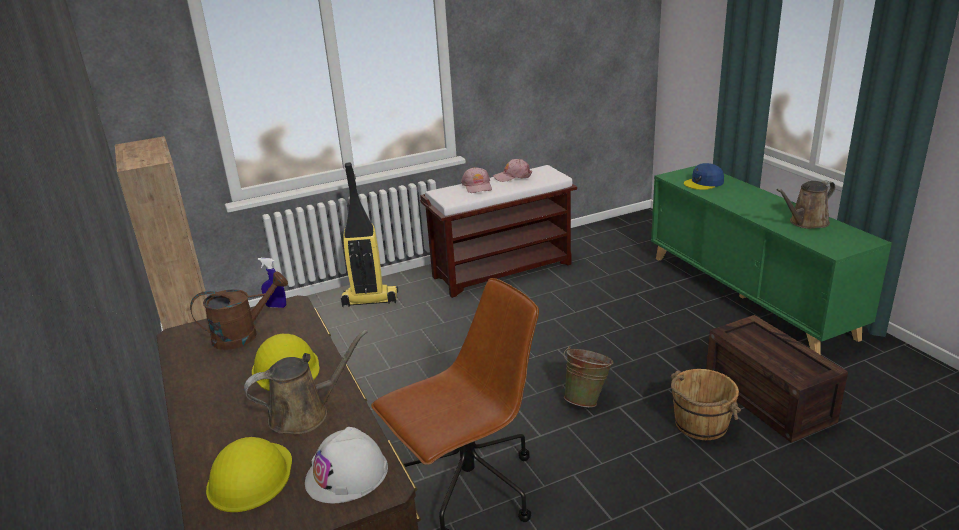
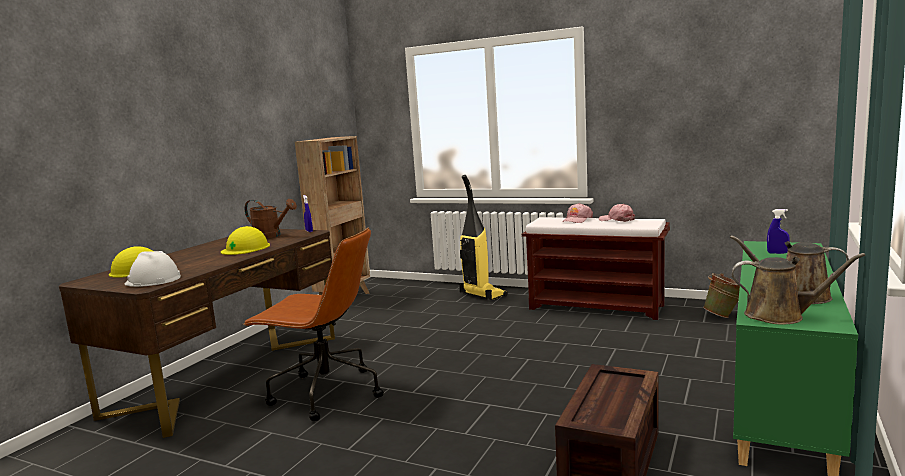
camera: 50 degrees right, 15 degrees down
brown watering can [244,330,368,434] -> brown watering can moved to [732,253,865,325]
green bucket [563,346,614,407] -> green bucket moved to [703,273,740,318]
brown bucket [671,369,741,440] -> none
blue cap [684,163,724,190] -> blue spray bottle [767,209,790,254]

